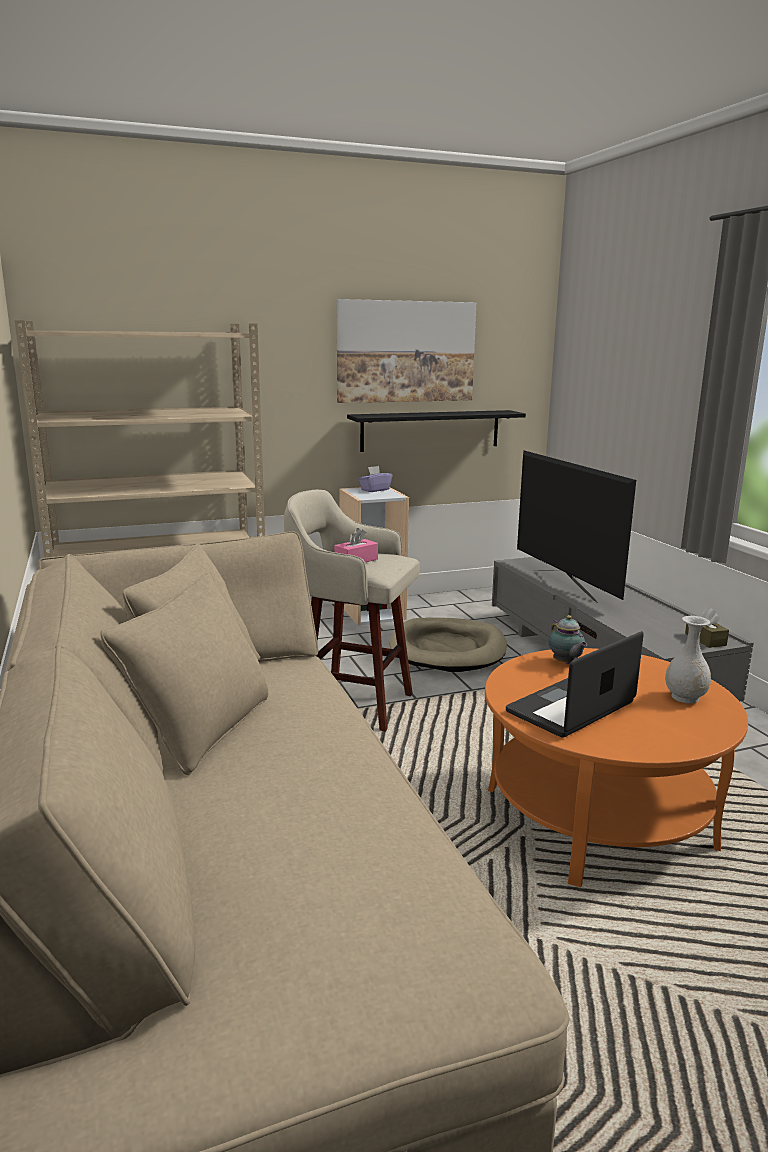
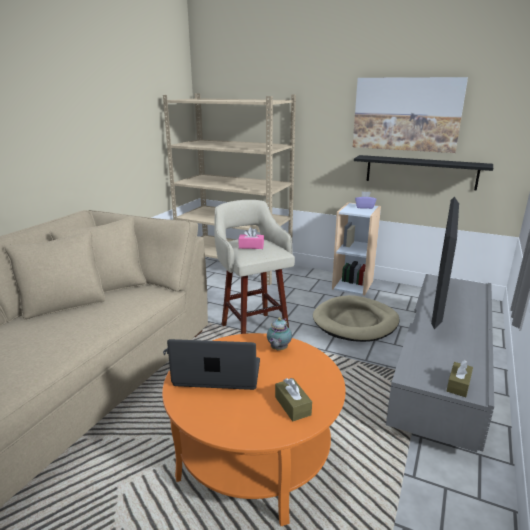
camera: 45 degrees right, 5 degrees up
white vase [665,616,711,703] -> brown tissue box [275,378,312,421]

